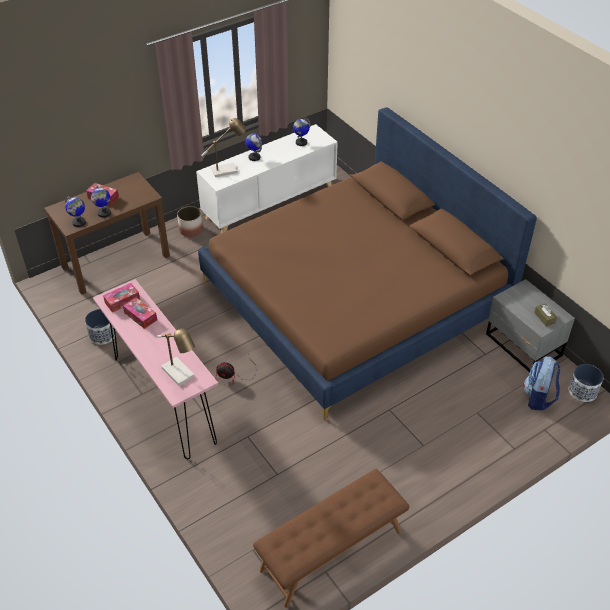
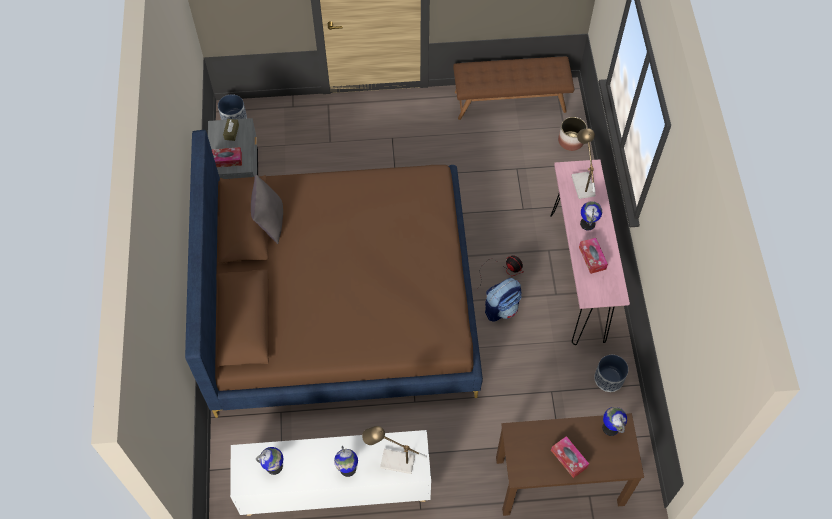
camera: 150 degrees left, 15 degrees up
globe [91,185,111,218] -> globe moved to [580,201,602,231]
tissue box [103,283,140,312] -> tissue box moved to [212,147,242,167]
planter [177,206,203,237] -> planter moved to [558,117,587,151]
backpack [523,356,561,410] -> backpack moved to [485,278,522,322]
none -> grey pillow [251,175,283,244]

